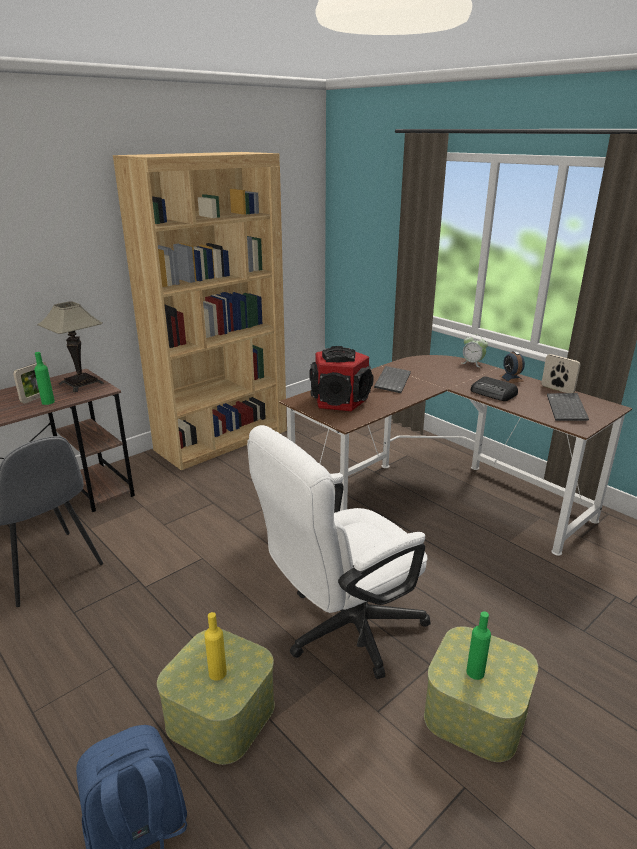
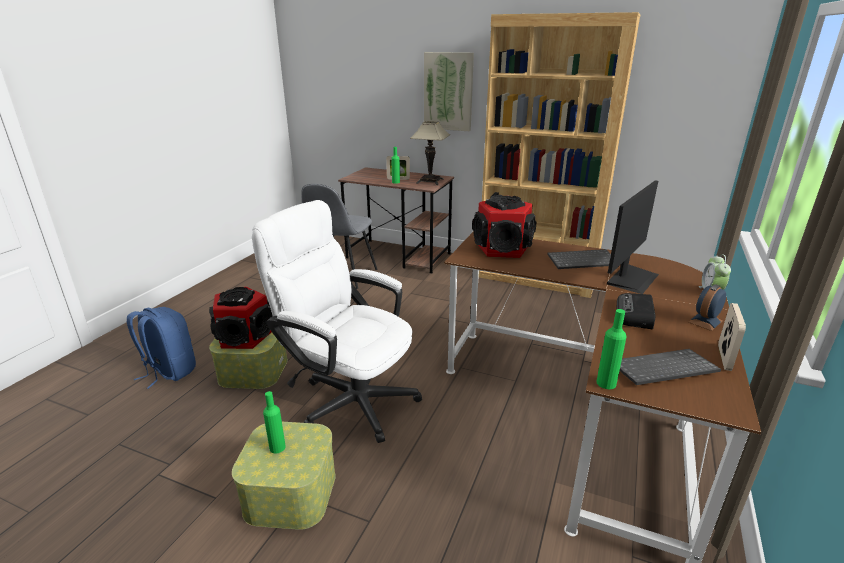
camera: 65 degrees right, 0 degrees up
yellow bottle [204,612,227,681] -> speaker [209,287,273,349]
none -> picture [424,52,474,131]
none -> green bottle [596,309,627,389]
none -> monitor [607,180,659,294]

